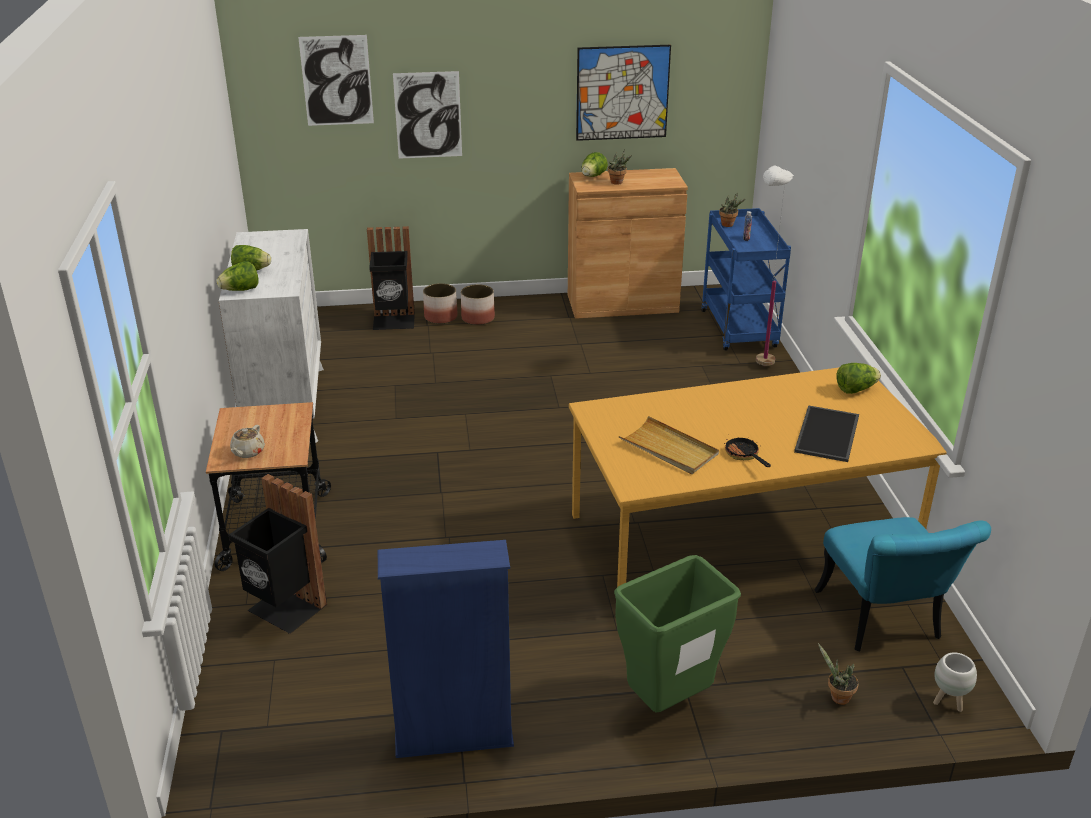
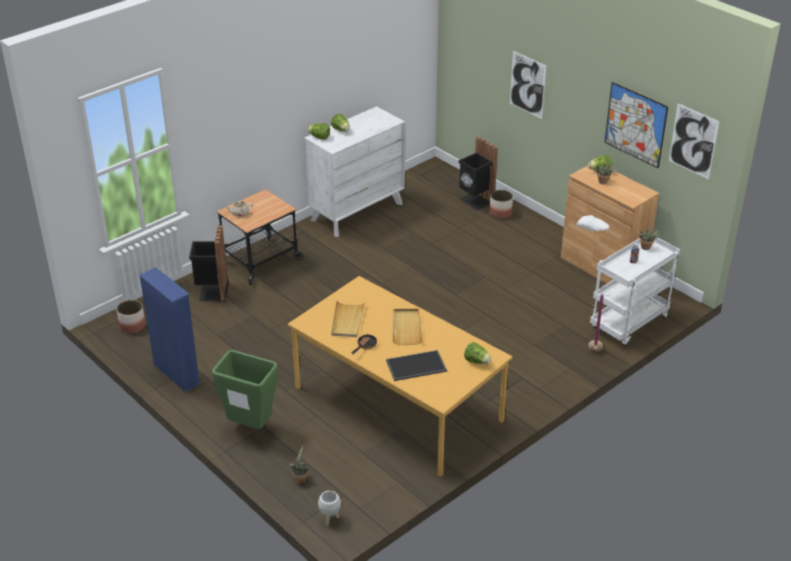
camera: 55 degrees right, 5 degrees up
picture [298,35,374,126] -> picture moved to [669,103,719,179]
planter [461,284,495,325] -> planter moved to [116,300,145,333]
blue cart [701,208,791,351] -> white cart [590,238,680,346]
turquoise chair [814,517,991,652] -> none
none -> beige tray [392,309,423,345]

